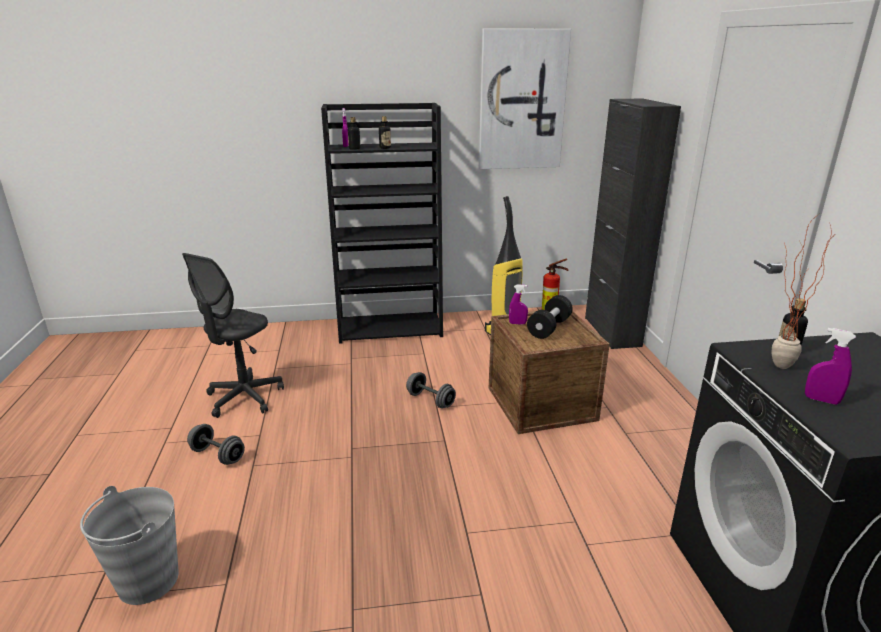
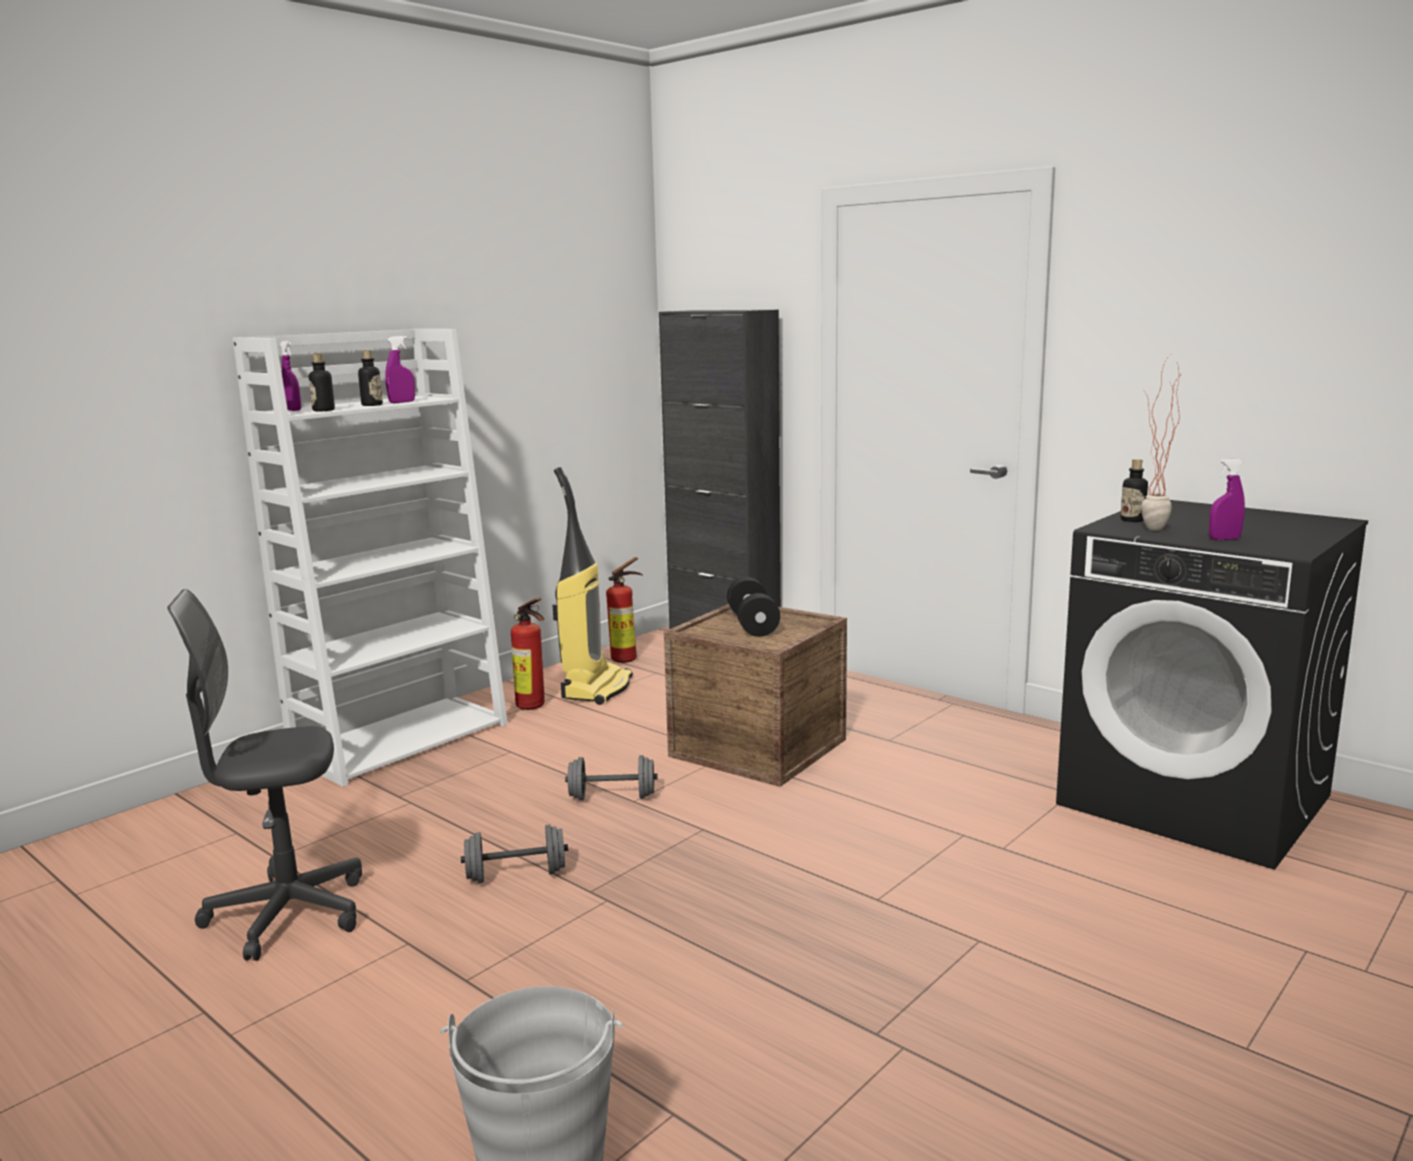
camera: 40 degrees left, 10 degrees down
grey office chair [182,253,284,418] -> grey office chair turned 90 degrees clockwise [167,589,362,961]
grey dumbbell [187,424,245,465] -> grey dumbbell moved to [461,824,568,883]
black bookcase [321,103,443,344] -> white bookcase [233,329,508,787]
picture [479,28,571,169] -> none
purple spray bottle [509,284,528,325] -> purple spray bottle moved to [385,336,415,403]
none -> fire extinguisher [511,598,545,710]

